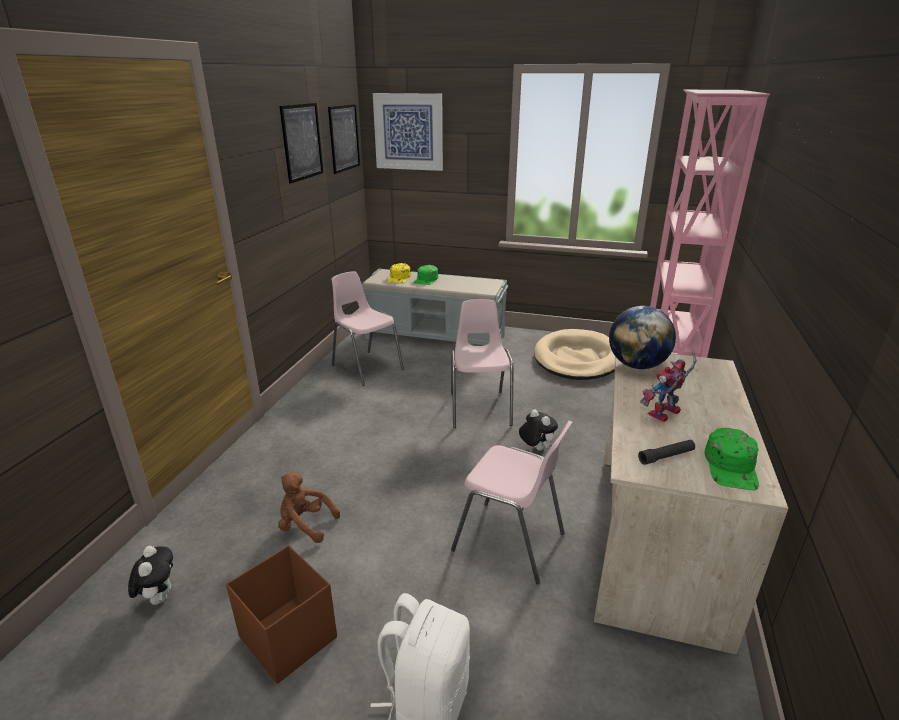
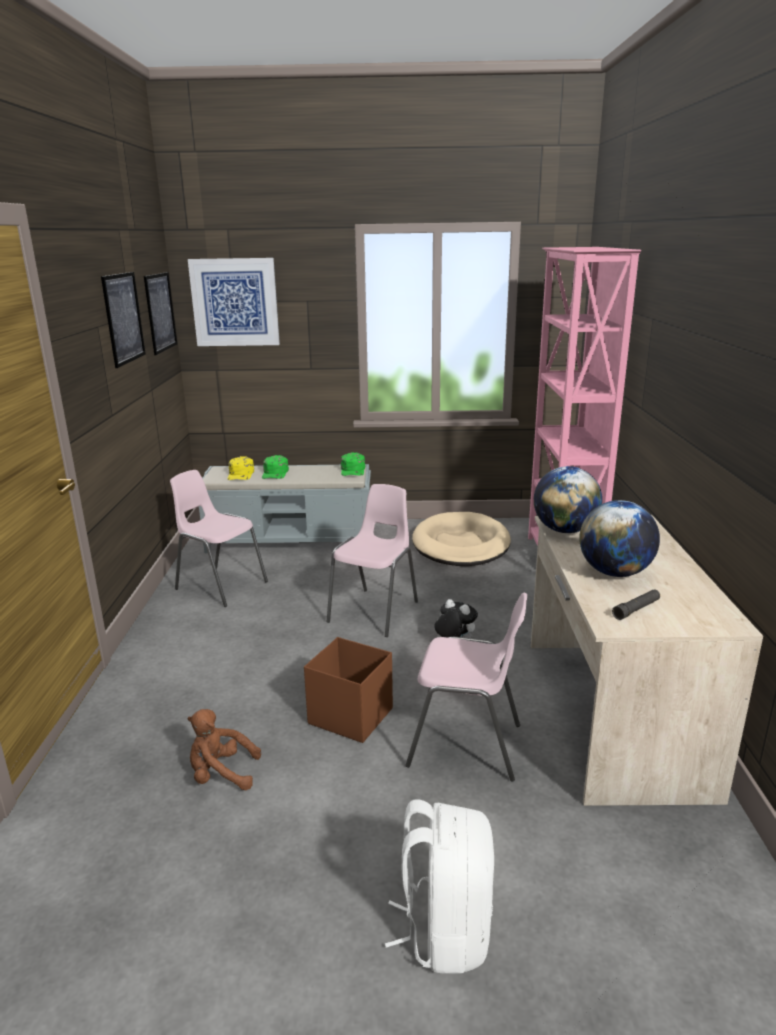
camera: 15 degrees left, 5 degrees down
plush toy [128,546,173,605] -> none
brown storage box [226,545,337,684] -> brown storage box moved to [304,637,393,743]
pink chair [451,299,514,428] -> pink chair turned 45 degrees clockwise [327,484,418,637]
toy robot [640,351,696,422] -> globe [579,500,660,577]
green cap [705,428,759,490] -> green cap moved to [341,453,365,476]

